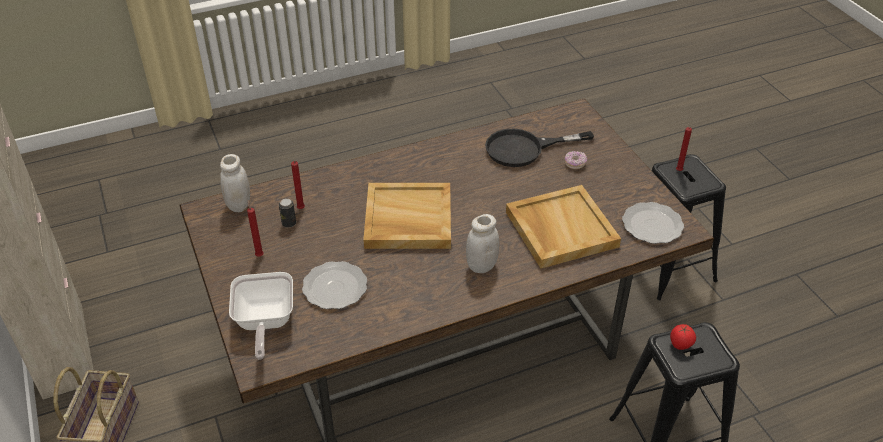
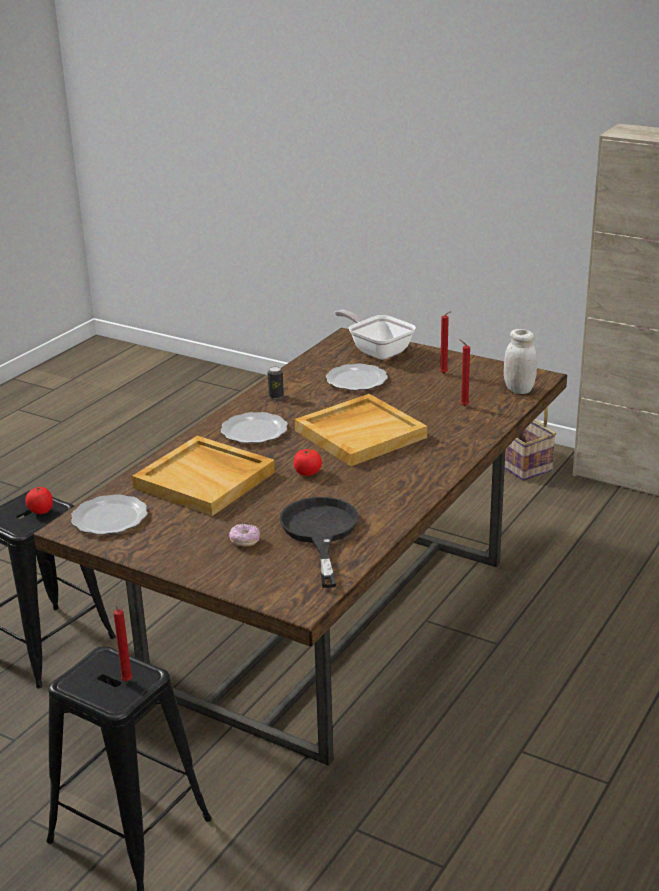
camera: 145 degrees right, 15 degrees down
can [279,198,296,228] -> can moved to [267,367,284,399]
white jar [466,214,499,273] -> plate [221,412,288,443]
black frying pan [485,129,594,167] -> black frying pan turned 45 degrees counterclockwise [279,497,358,588]
none -> tomato [294,449,322,476]

